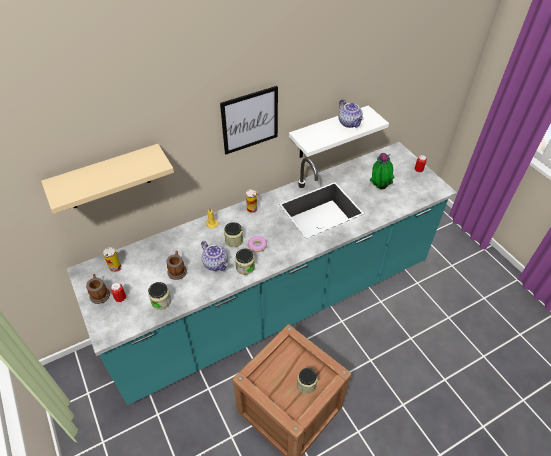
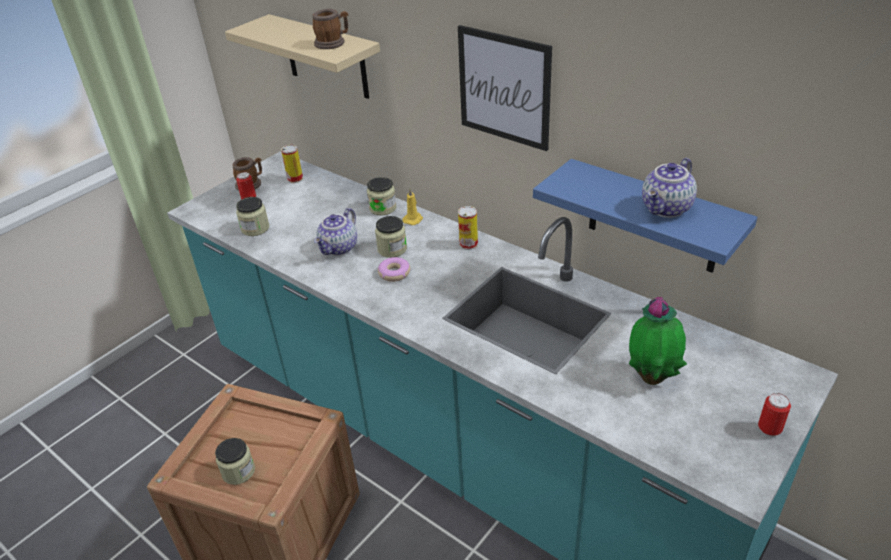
camera: 70 degrees right, 10 degrees down
mug [166,251,187,280] -> mug moved to [312,8,348,49]
jar [235,249,255,275] -> jar moved to [367,177,397,215]
white shelf [289,105,389,158] -> blue shelf [533,159,757,273]

